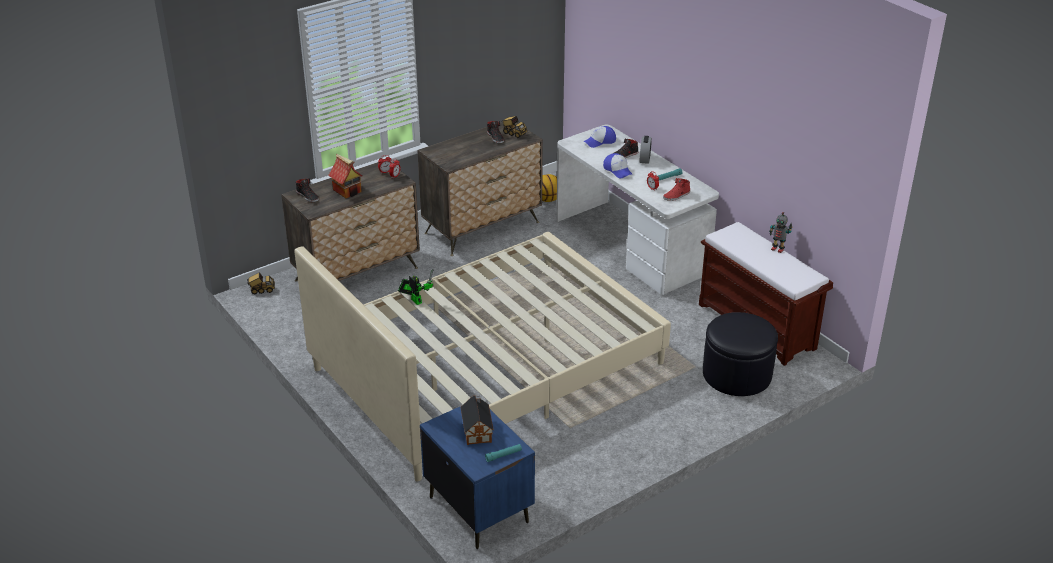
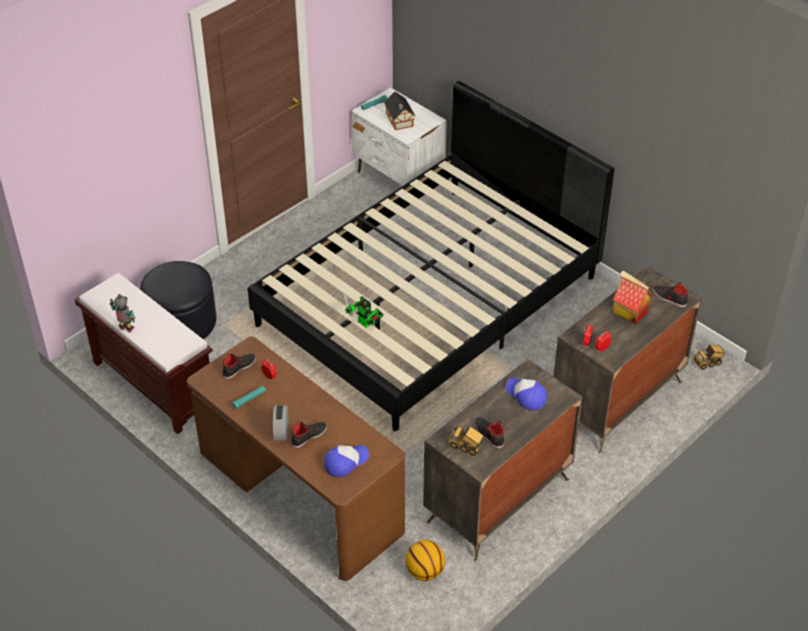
camera: 170 degrees right, 10 degrees up
beige bed [295,232,671,481] -> black bed [248,81,614,431]
toy robot [398,269,433,305] -> toy robot moved to [343,292,384,328]
blue nightstand [420,406,535,549] -> white nightstand [351,87,447,186]
white desk [556,125,719,295] -> brown desk [187,336,405,581]
cap [603,153,633,179] -> cap moved to [505,378,547,410]
red shoe [663,178,690,201] -> black shoe [223,353,256,379]

